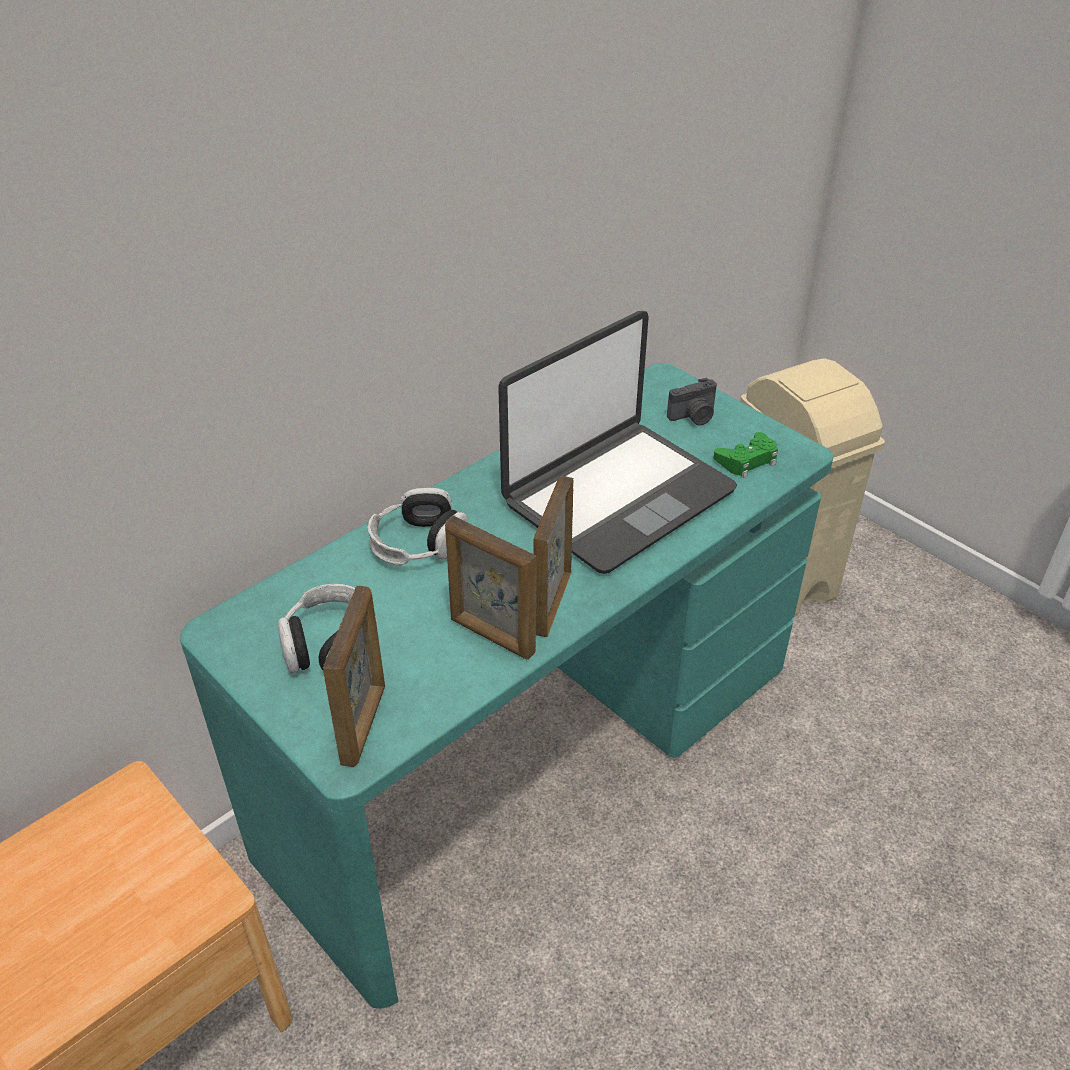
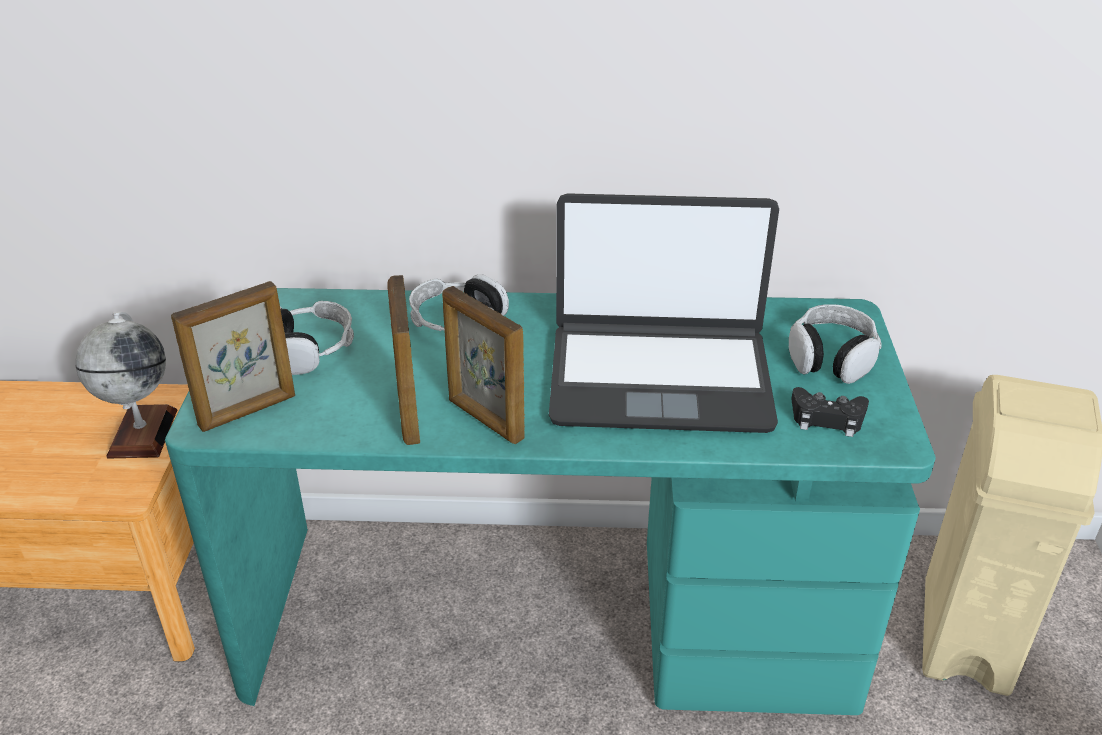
camera: 45 degrees right, 5 degrees down
picture frame [533,476,574,637] -> picture frame turned 105 degrees counterclockwise [442,286,525,444]
camera [667,378,717,426] -> headphones [789,304,881,384]
green game controller [713,432,778,478] -> black game controller [791,387,869,437]
none -> globe [76,312,177,459]

